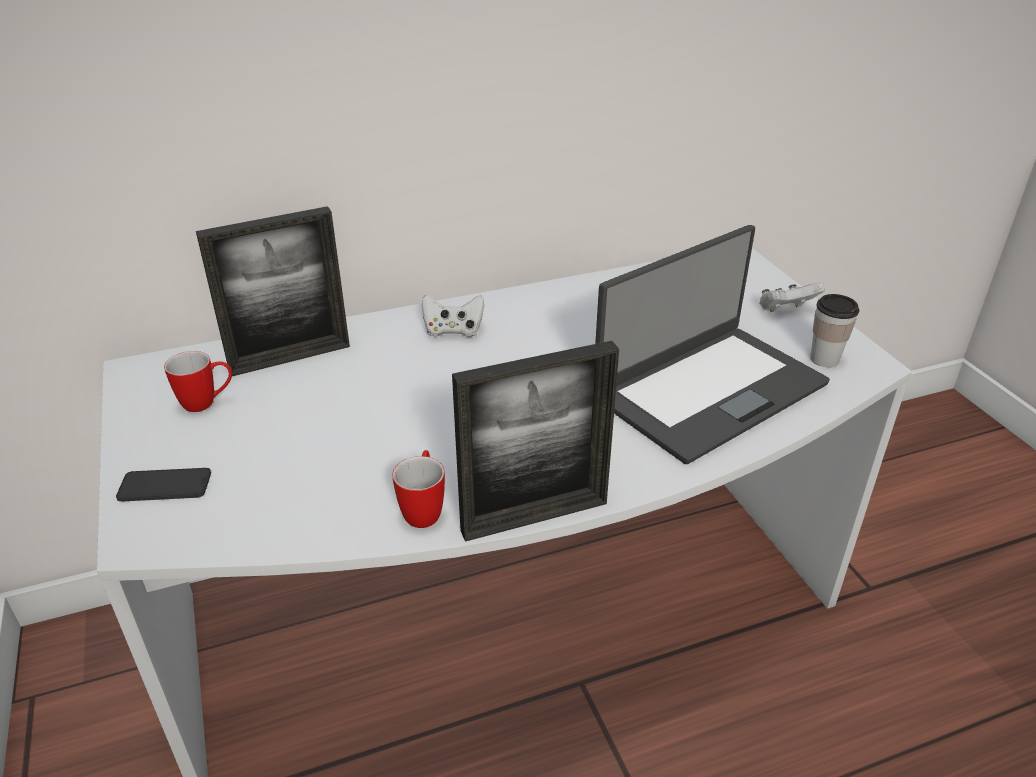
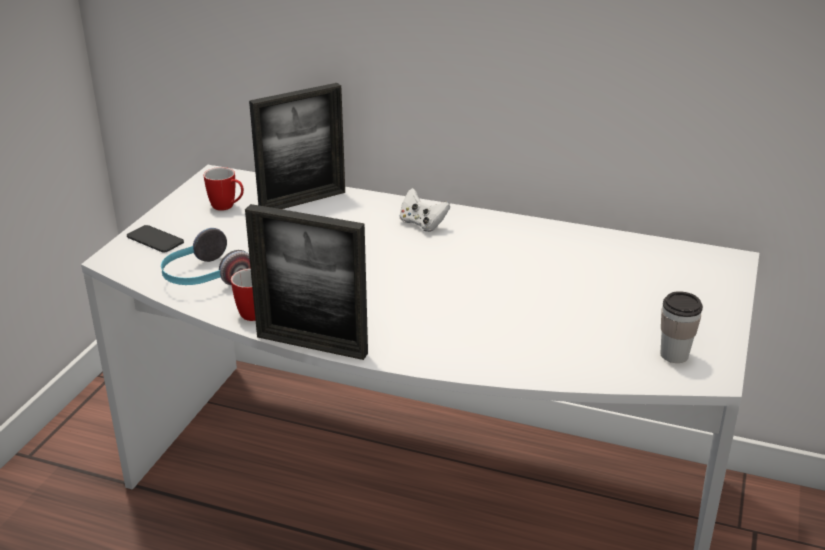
camera: 40 degrees right, 5 degrees down
picture frame [196,206,350,376] -> picture frame turned 45 degrees counterclockwise [249,83,345,209]
laptop [595,225,830,464] -> none
white game controller [759,282,825,312] -> none
none -> headphones [161,228,250,285]

